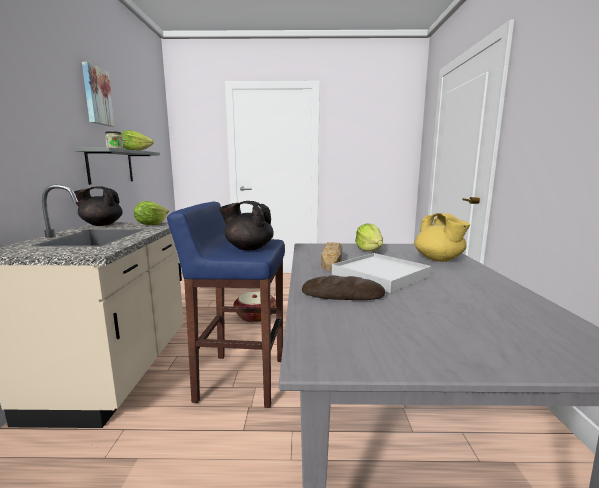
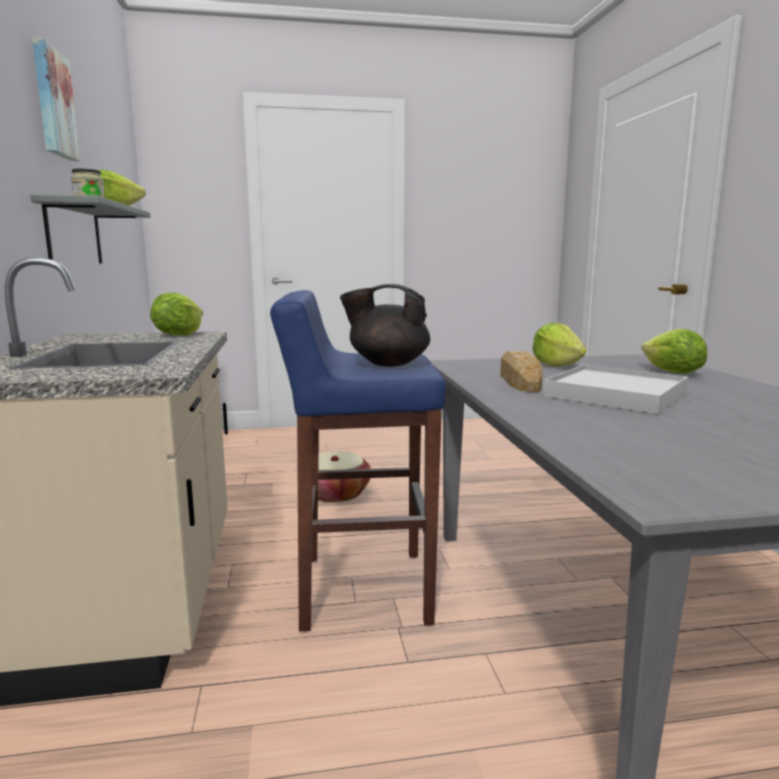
camera: 10 degrees left, 0 degrees up
black teapot [74,186,123,226] -> none
bread [302,276,385,300] -> none
yellow teapot [414,213,470,262] -> lettuce [641,329,707,374]

